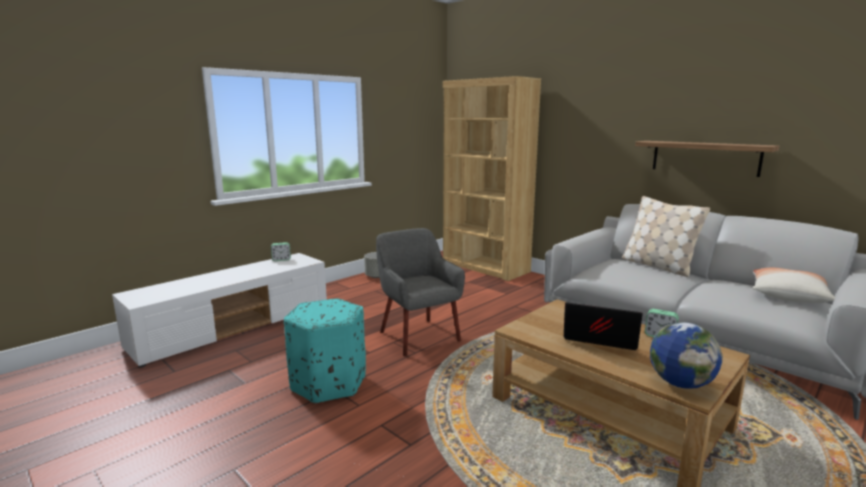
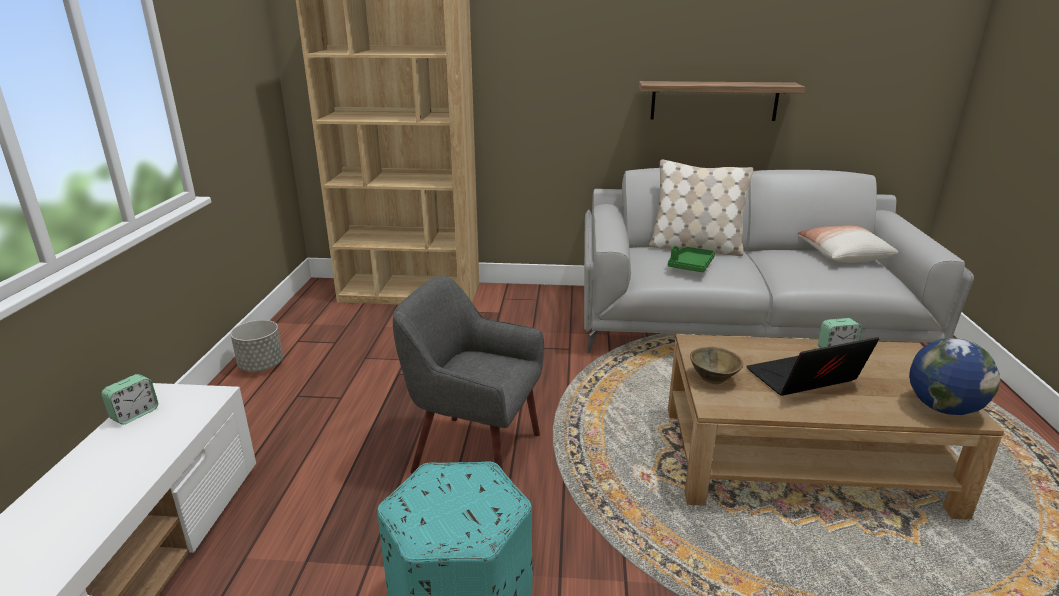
camera: 40 degrees left, 10 degrees up
none -> green tray [668,246,715,272]
none -> brown bowl [690,347,743,384]

